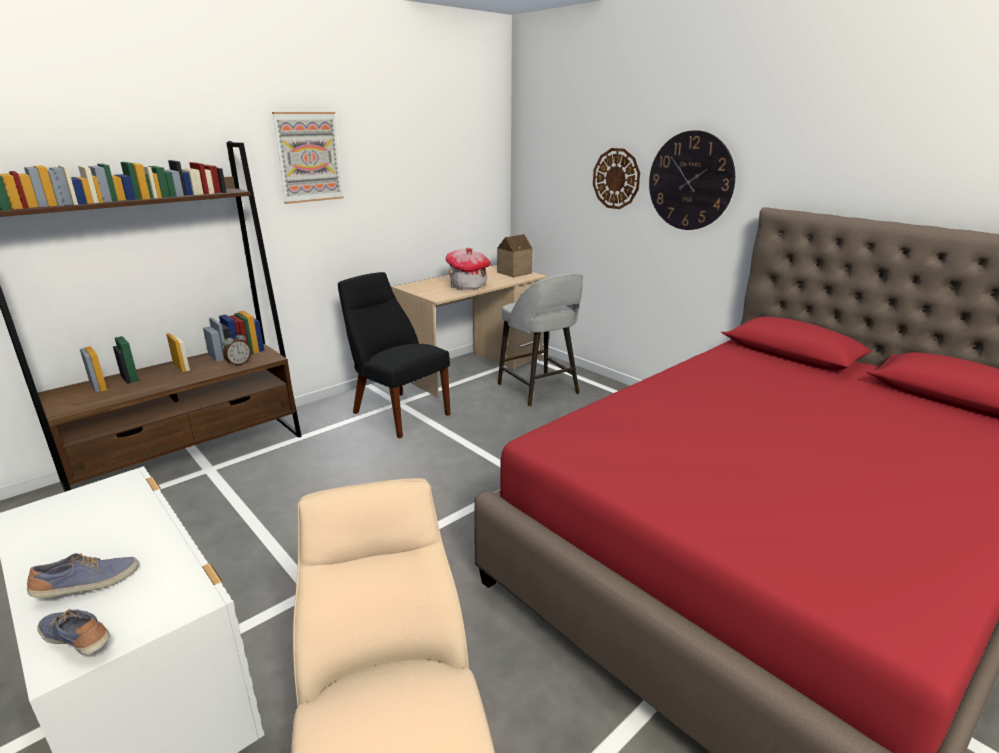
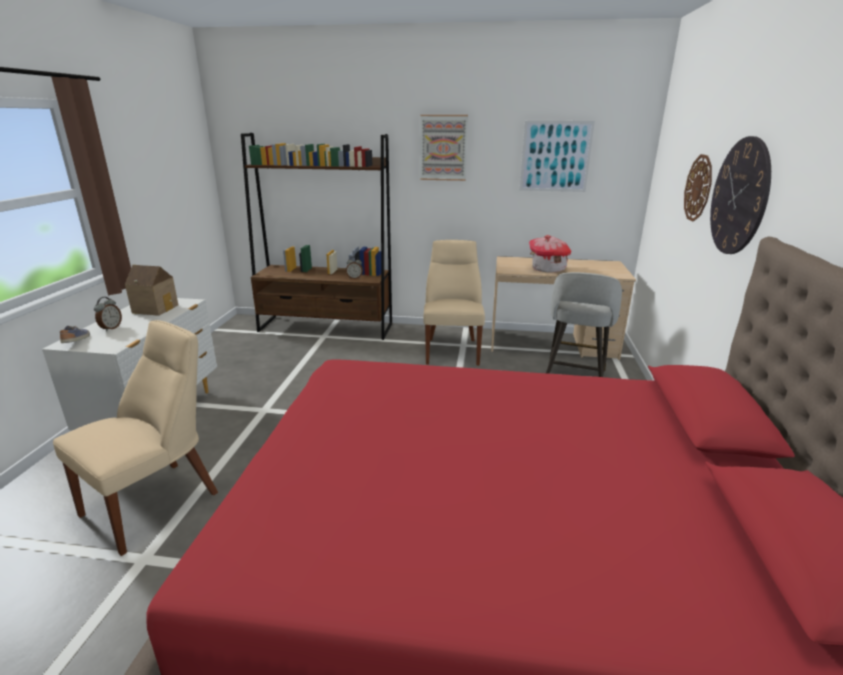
camera: 50 degrees right, 0 degrees up
shoe [27,553,139,598] -> alarm clock [94,297,122,331]
black chair [338,272,451,438] -> beige chair [423,240,485,366]
toy house [497,234,533,277] -> toy house moved to [125,265,178,316]
none -> picture [520,121,595,192]

